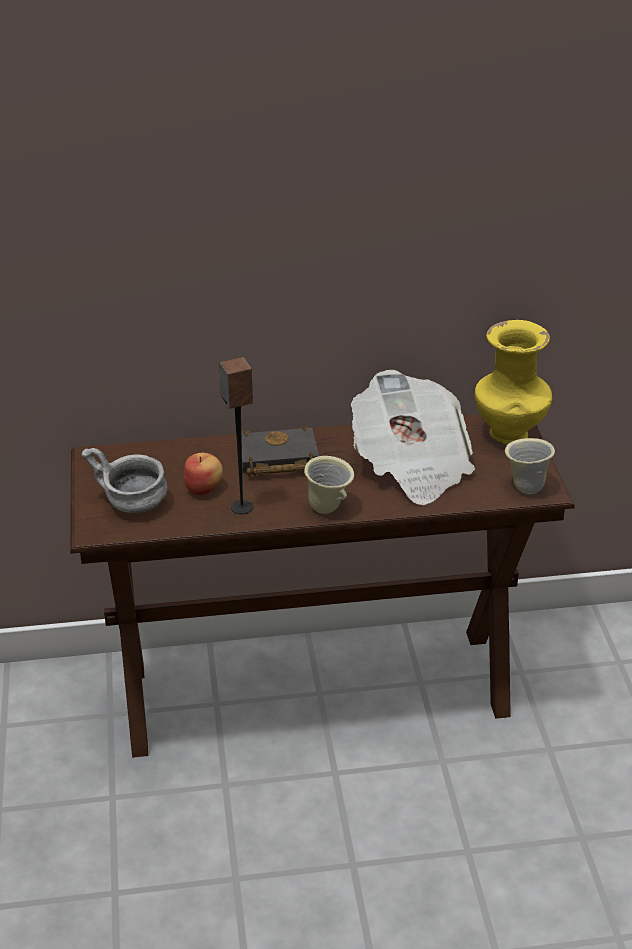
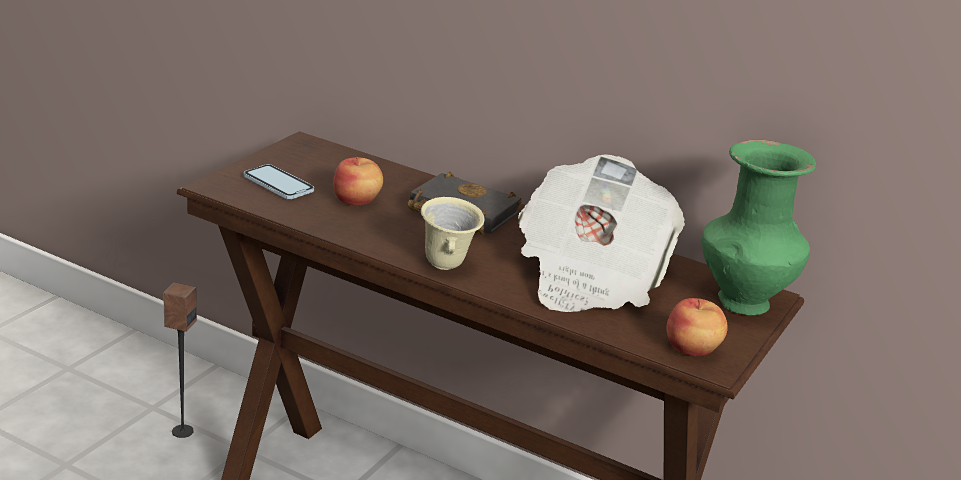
camera: 35 degrees right, 10 degrees down
grey bowl [81,448,168,513] -> phone [244,164,314,199]
speaker [219,357,253,514] -> speaker moved to [163,283,197,438]
yellow vase [475,320,552,445] -> green vase [702,140,816,315]
beige mug [505,438,555,494] -> apple [666,298,728,356]

